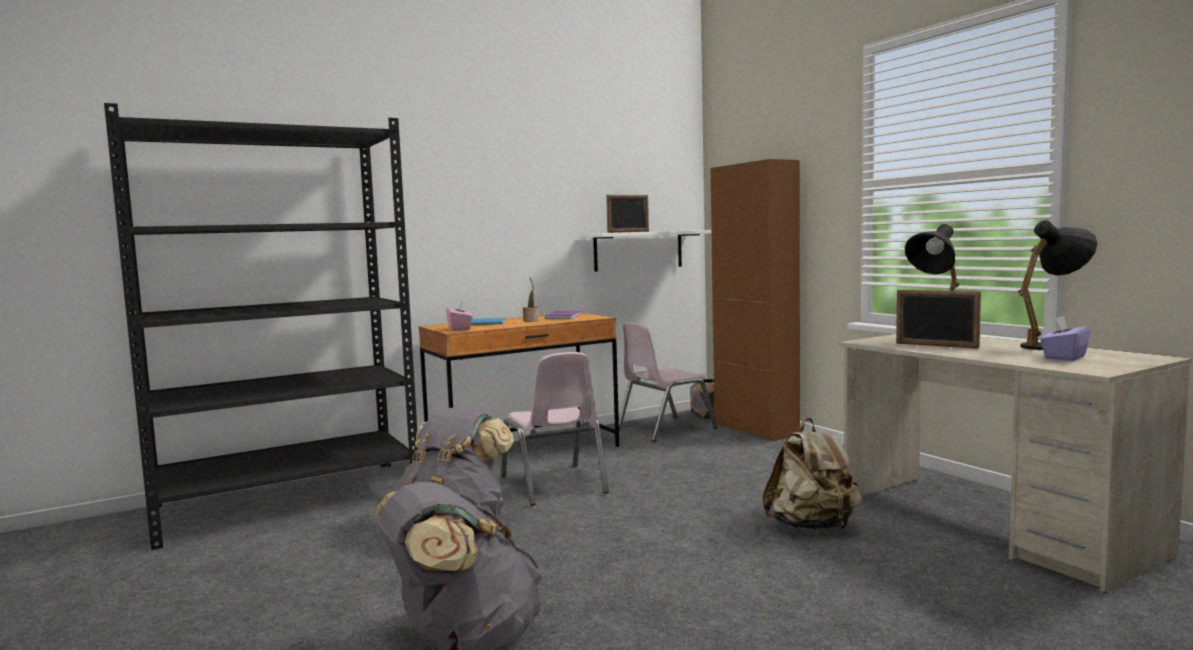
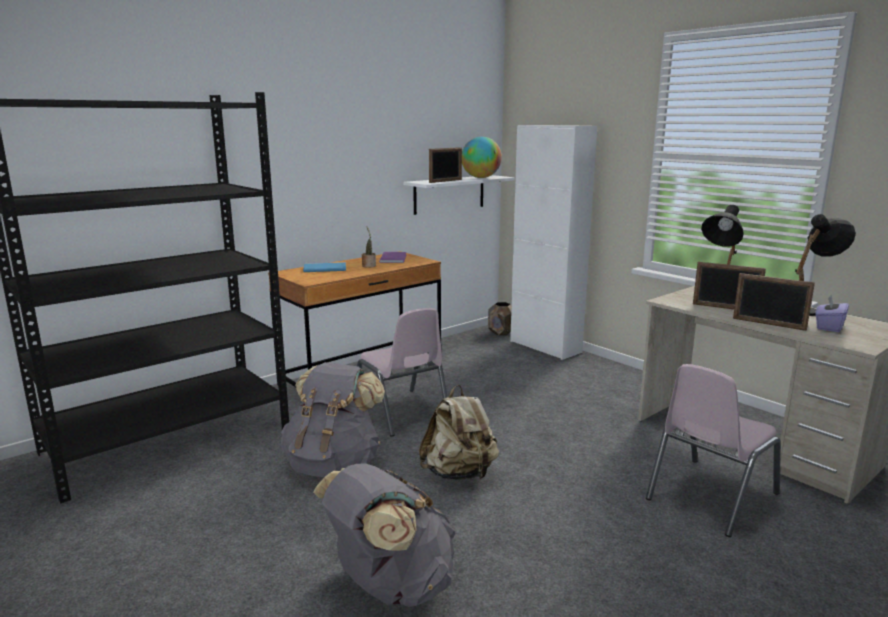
camera: 10 degrees left, 10 degrees up
pink tissue box [446,301,473,331] -> none
pink chair [619,323,718,442] -> pink chair moved to [646,364,781,537]
brown cabinet [711,159,800,441] -> white cabinet [510,125,597,360]
beige backpack [762,418,862,530] -> beige backpack moved to [419,385,499,480]
none -> globe [462,137,502,178]
none -> picture frame [733,273,815,331]

